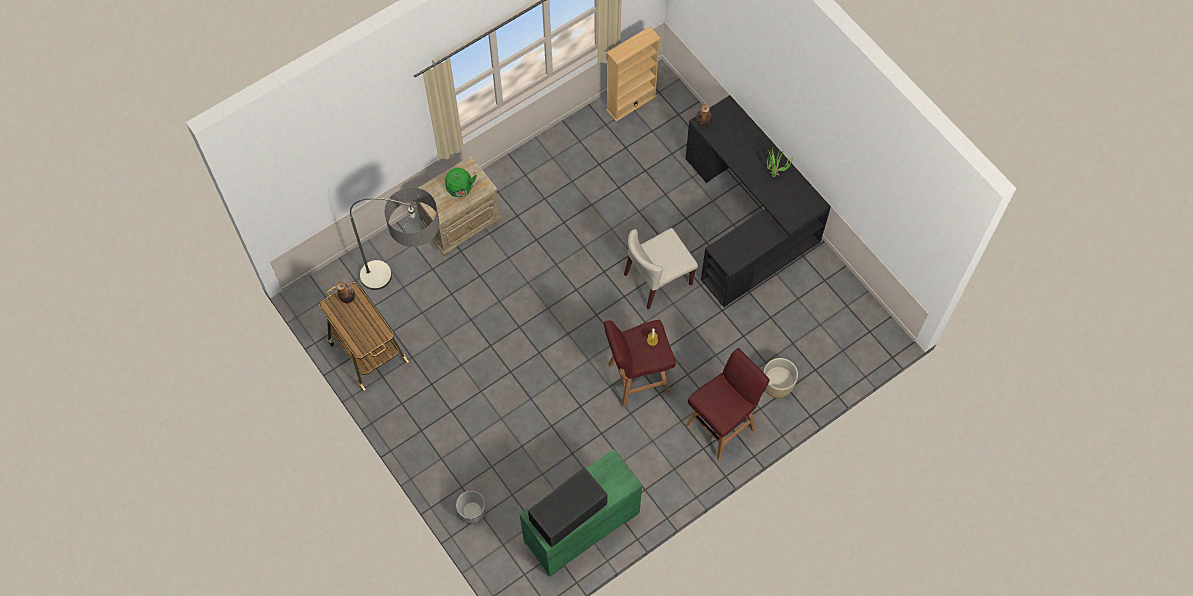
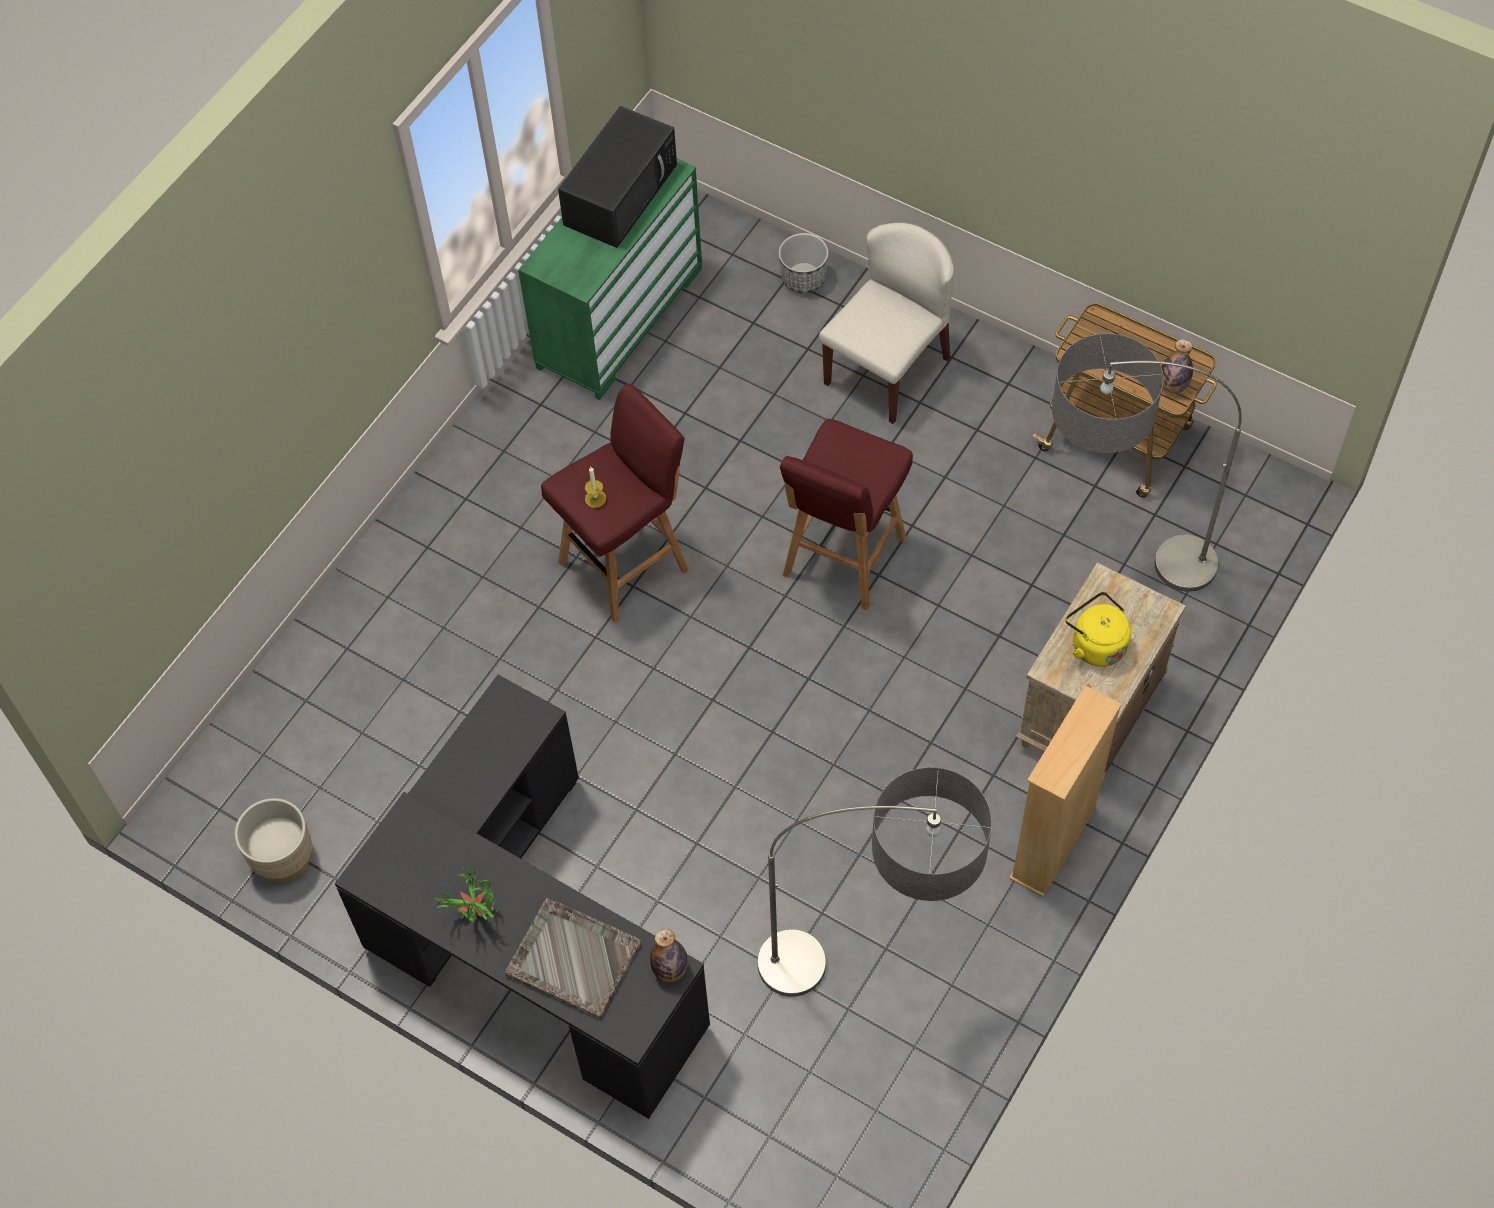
camera: 160 degrees right, 5 degrees down
green kettle [445,168,477,197] -> yellow kettle [1065,592,1131,667]
beige bookcase [606,26,661,122] -> beige bookcase moved to [1009,685,1122,897]
beige chair [624,228,698,309] -> beige chair moved to [819,222,954,424]
red stool [685,348,770,460] -> red stool moved to [780,419,913,610]
beige planter [763,358,798,398] -> beige planter moved to [235,798,312,882]
none -> grey tray [505,898,642,1019]
none -> floor lamp [757,767,992,997]

